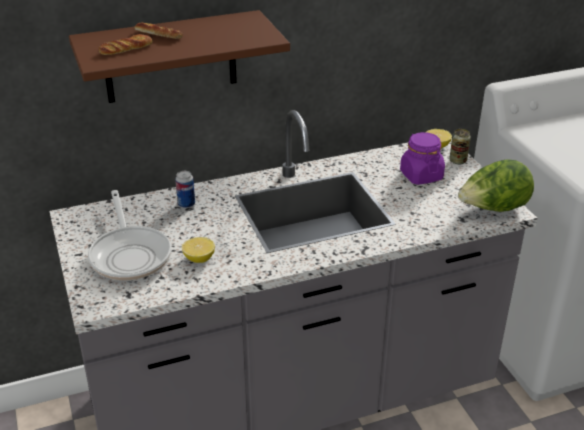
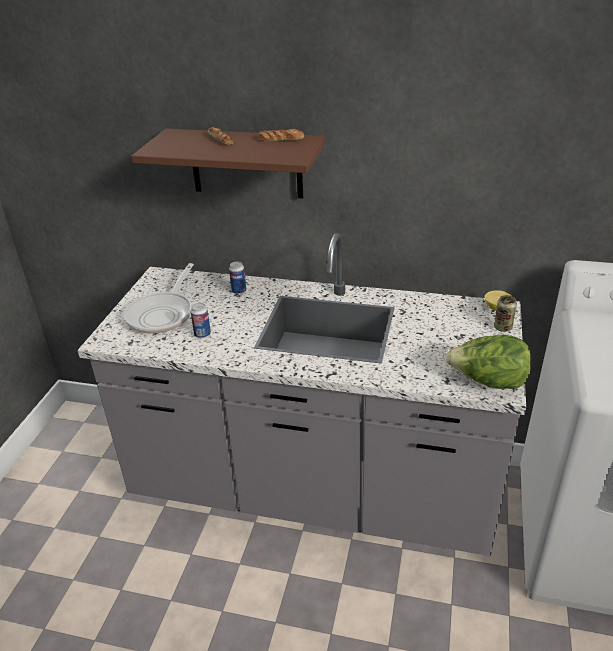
camera: 35 degrees right, 0 degrees up
bread [99,34,153,55] -> bread moved to [258,129,304,141]
lemon [182,237,215,263] -> can [190,303,211,338]
purple jar [400,132,445,185] -> none

